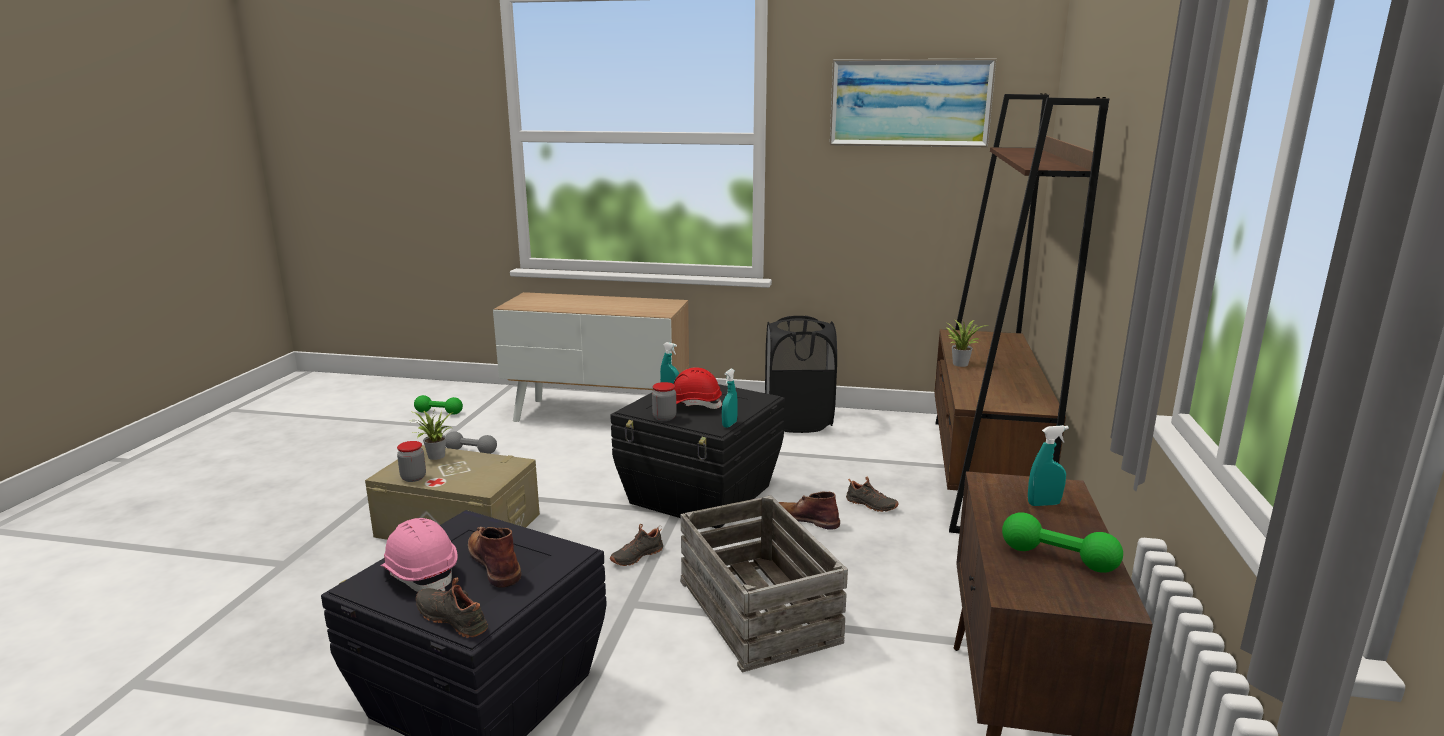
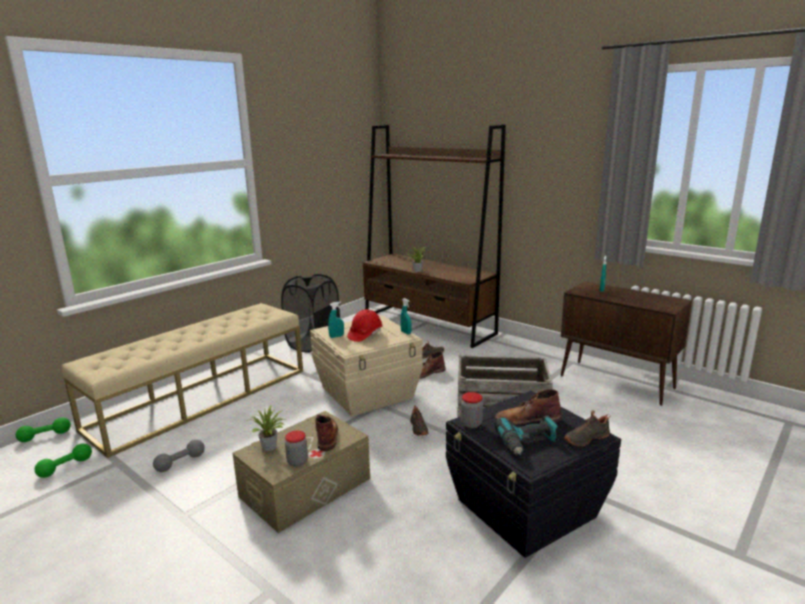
camera: 60 degrees left, 0 degrees up
pink hard hat [381,518,458,592] -> power drill [495,415,558,455]
cabinet [493,292,689,422] -> beige bench [62,303,303,458]
black storage box [610,384,785,529] -> beige storage box [310,315,423,417]
jar [652,382,677,421] -> jar moved to [461,392,483,428]
picture [830,59,996,147] -> none
green dumbbell [1002,512,1123,573] -> green dumbbell moved to [16,418,71,442]
none -> brown boot [315,414,338,451]

